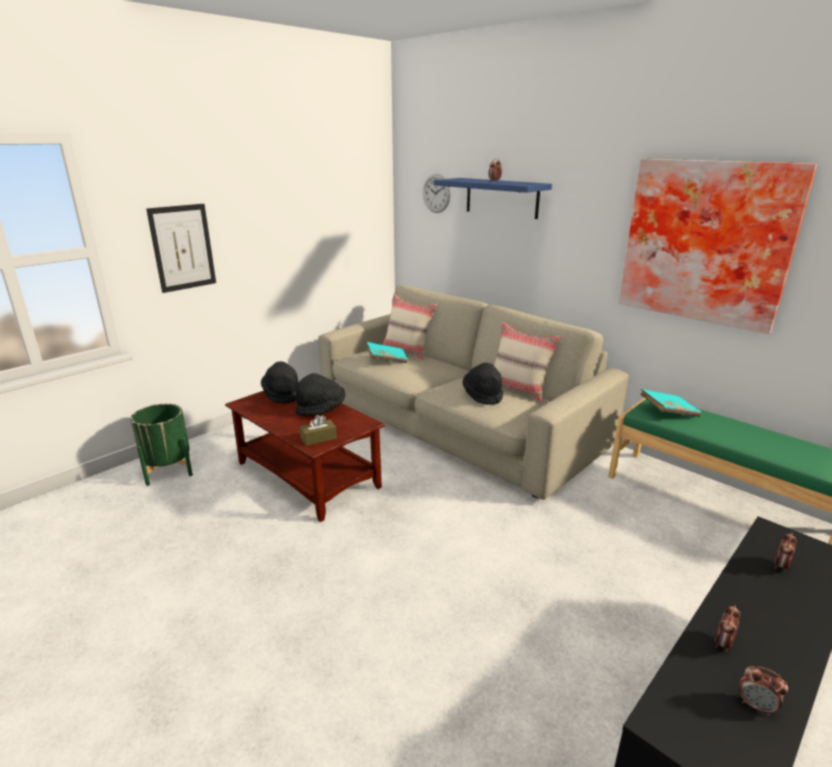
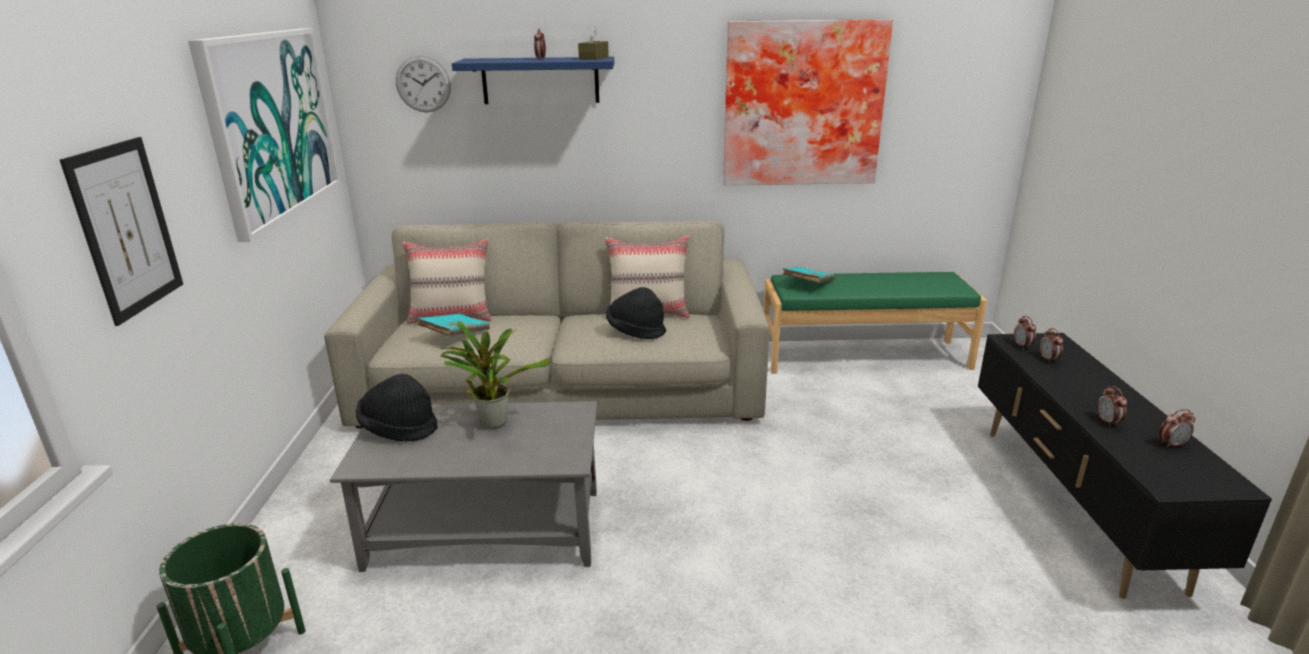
camera: 45 degrees left, 0 degrees up
brown coffee table [225,391,385,522] -> grey coffee table [330,401,597,572]
black hat [296,373,345,416] -> potted plant [440,321,550,429]
brown tissue box [300,415,337,446] -> brown tissue box moved to [578,26,609,60]
none -> picture [188,28,341,242]
none -> alarm clock [1014,316,1036,349]

